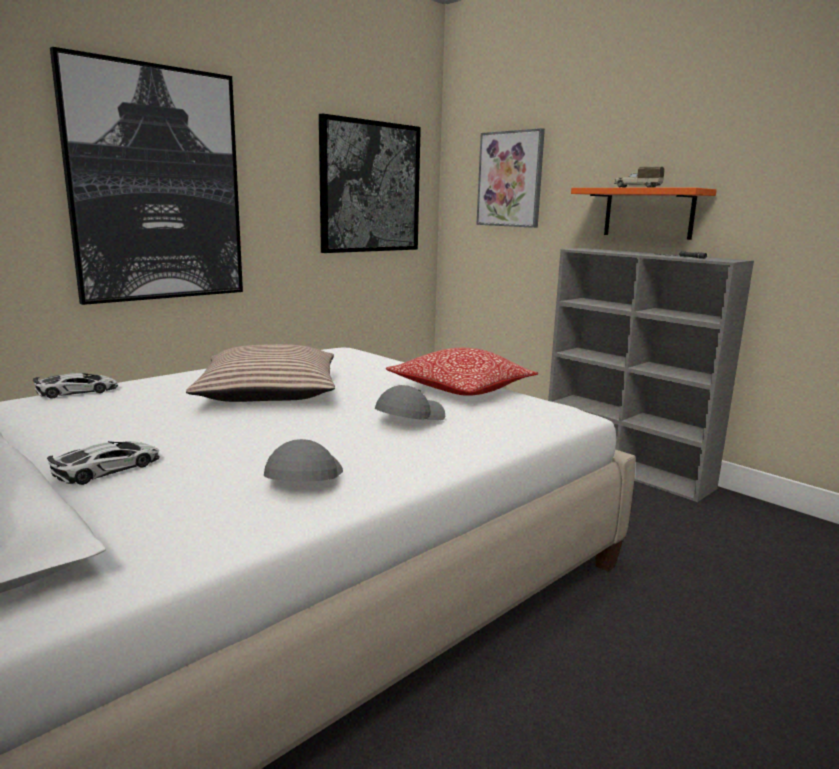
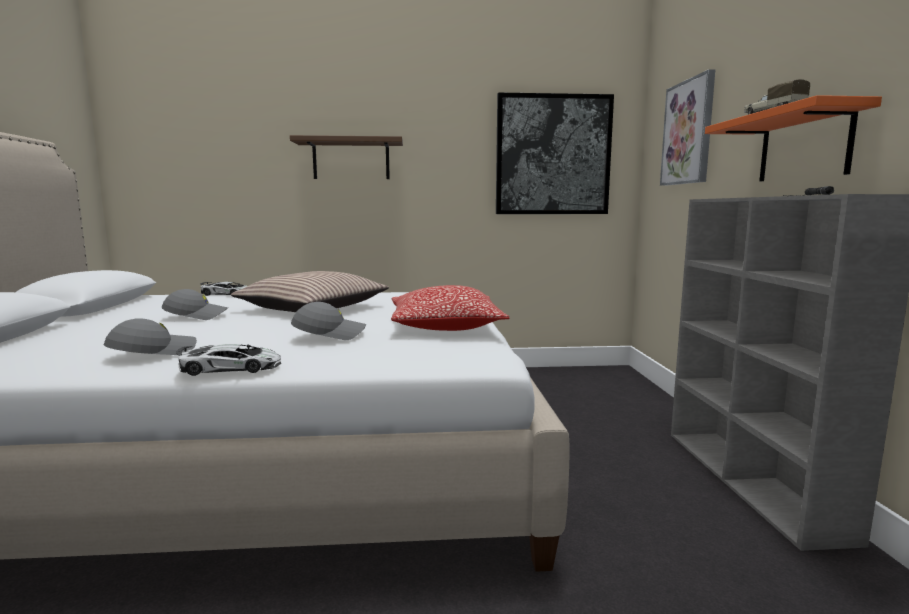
camera: 40 degrees right, 5 degrees down
toy car [47,441,160,485] -> toy car moved to [176,344,281,376]
picture [50,47,243,305] -> brown shelf [290,135,403,179]
none -> grey cap [162,289,228,320]

